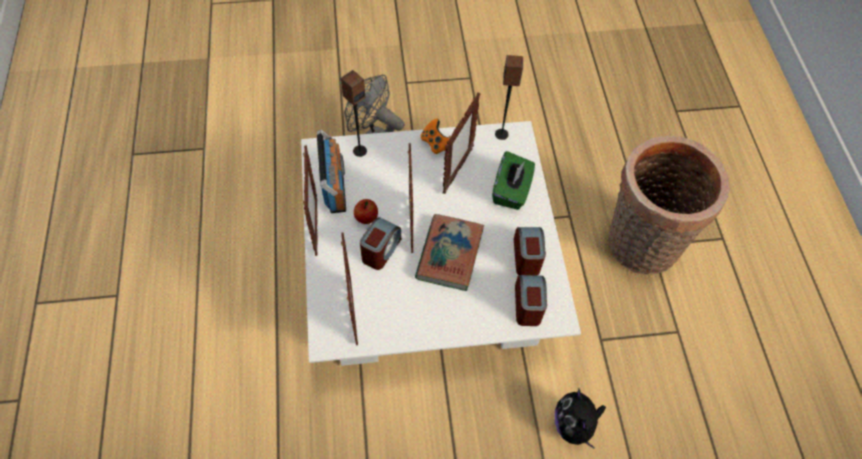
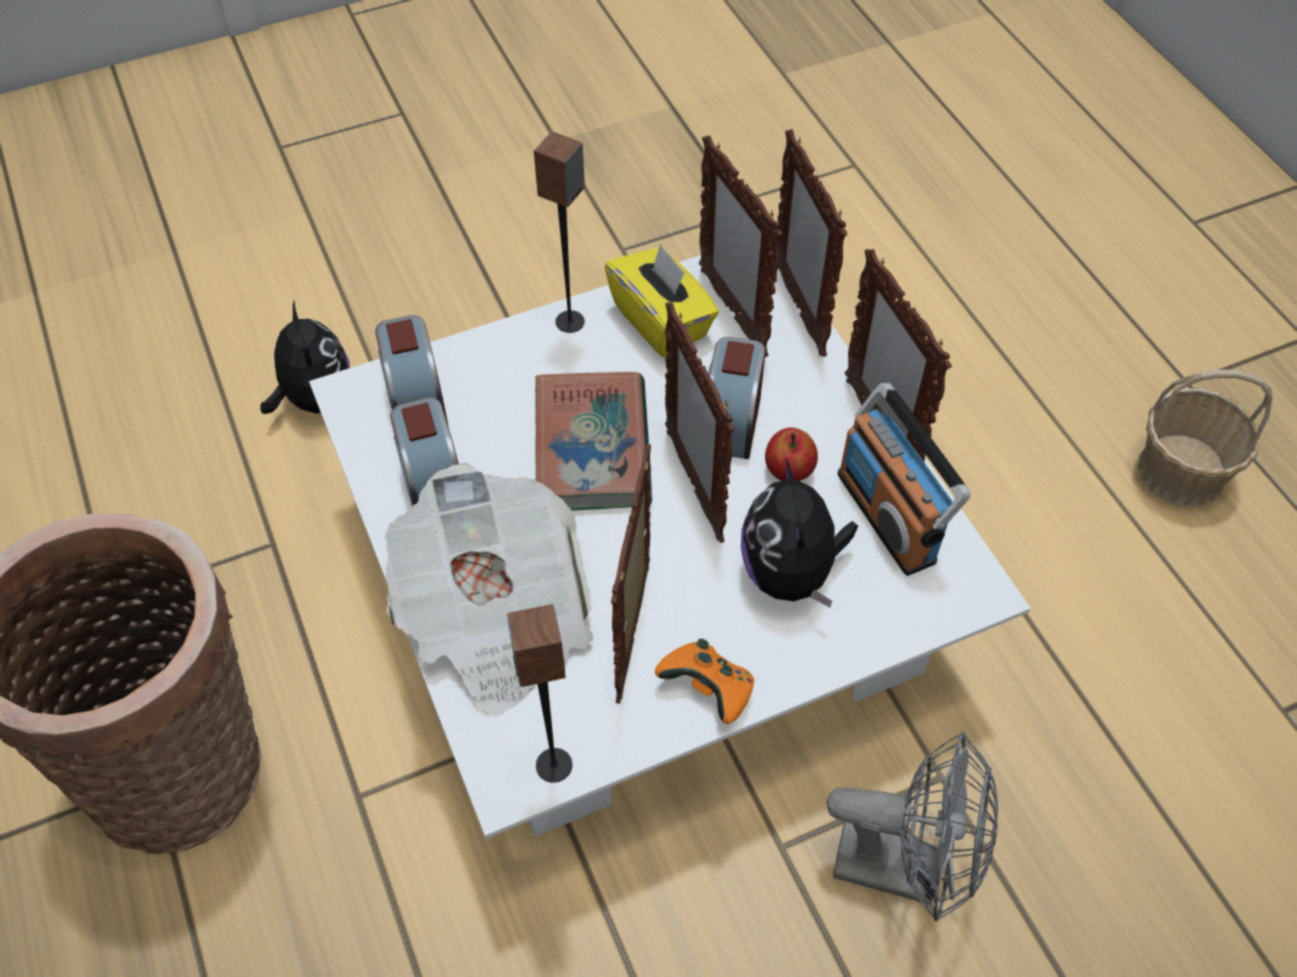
camera: 165 degrees right, 5 degrees down
speaker [341,70,367,157] -> speaker moved to [534,131,585,333]
green tissue box [492,151,535,210] -> newspaper [385,463,593,715]
none -> yellow tissue box [605,243,719,357]
none -> plush toy [741,458,858,608]
none -> picture frame [777,129,847,357]
none -> basket [1137,370,1273,507]

